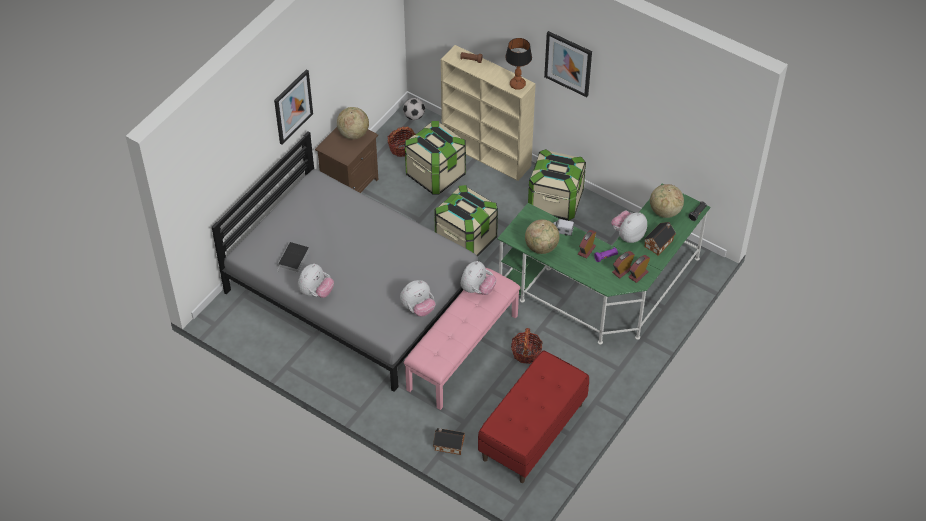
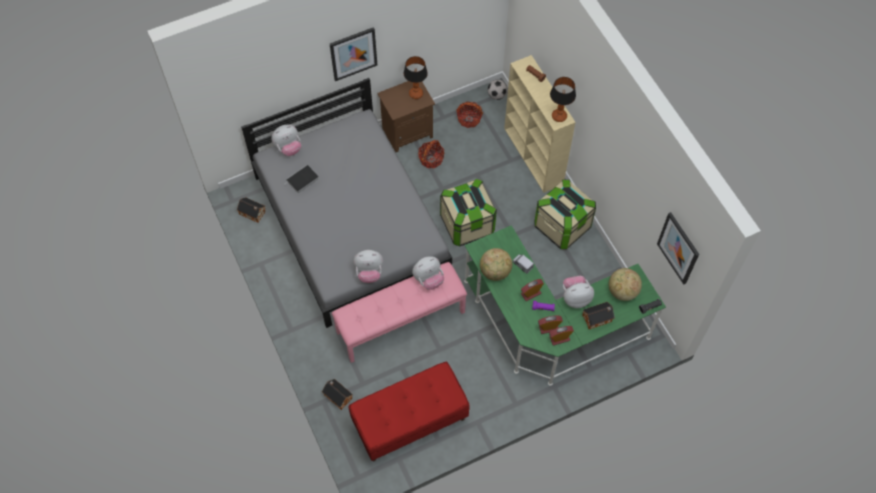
camera: 30 degrees right, 10 degrees up
plush toy [298,264,334,298] -> plush toy moved to [271,125,301,156]
globe [337,107,369,139] -> table lamp [404,56,428,99]
storage box [405,121,466,195] -> none
basket [511,328,543,364] -> basket moved to [418,140,445,168]
picture [544,31,592,97] -> picture moved to [657,212,699,285]
none -> toy house [237,197,265,223]

